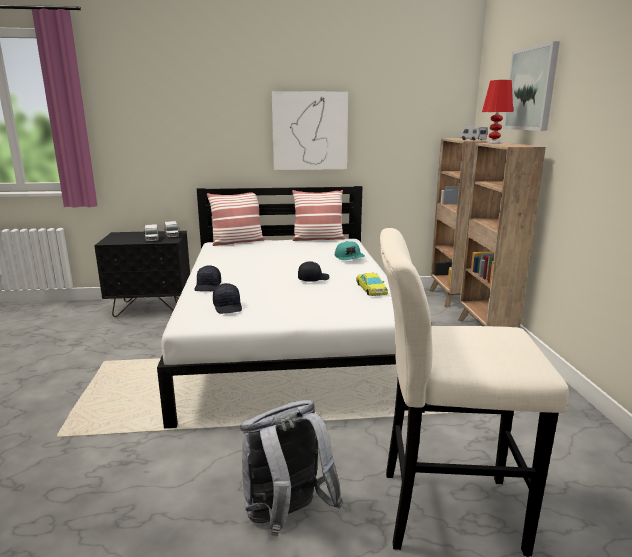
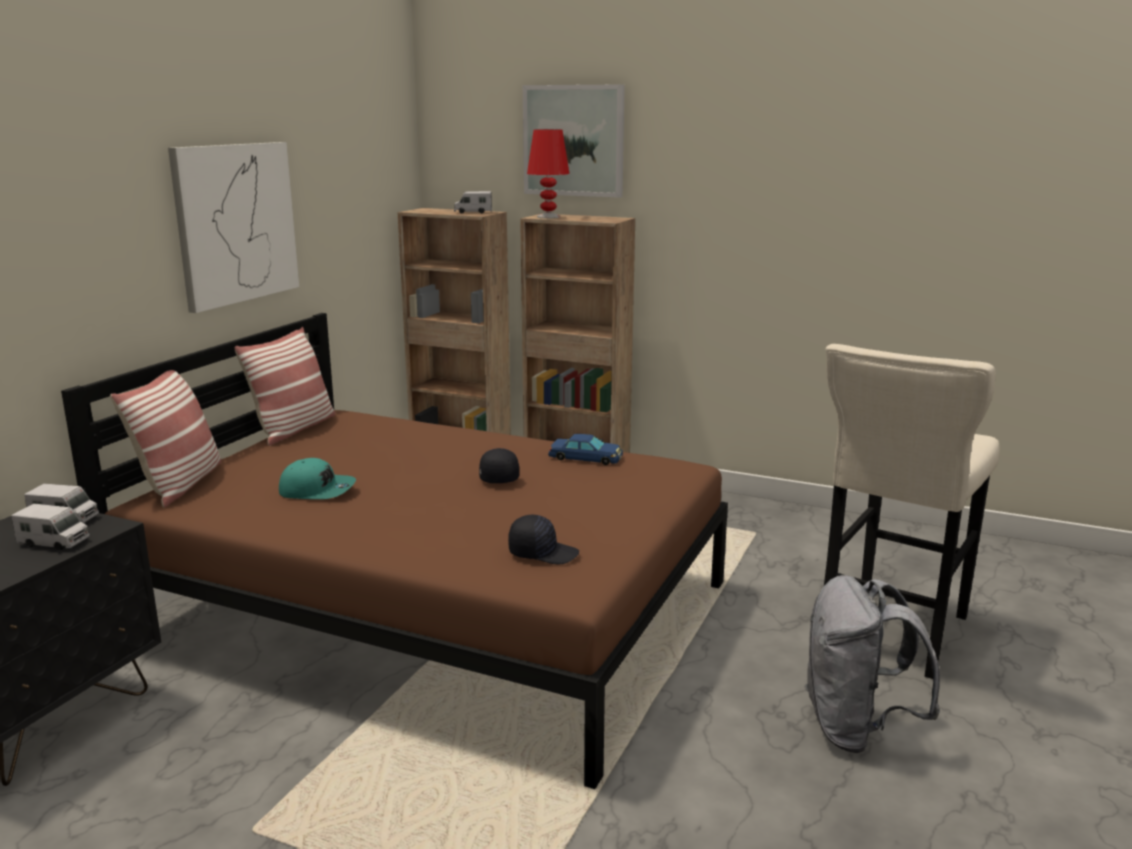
camera: 60 degrees left, 0 degrees up
white bed [157,186,425,428] -> brown bed [61,313,728,789]
black cap [195,265,221,291] -> none
turquoise cap [335,241,365,260] -> turquoise cap moved to [279,458,356,499]
yellow toy car [356,273,388,296] -> blue toy car [548,434,623,465]

